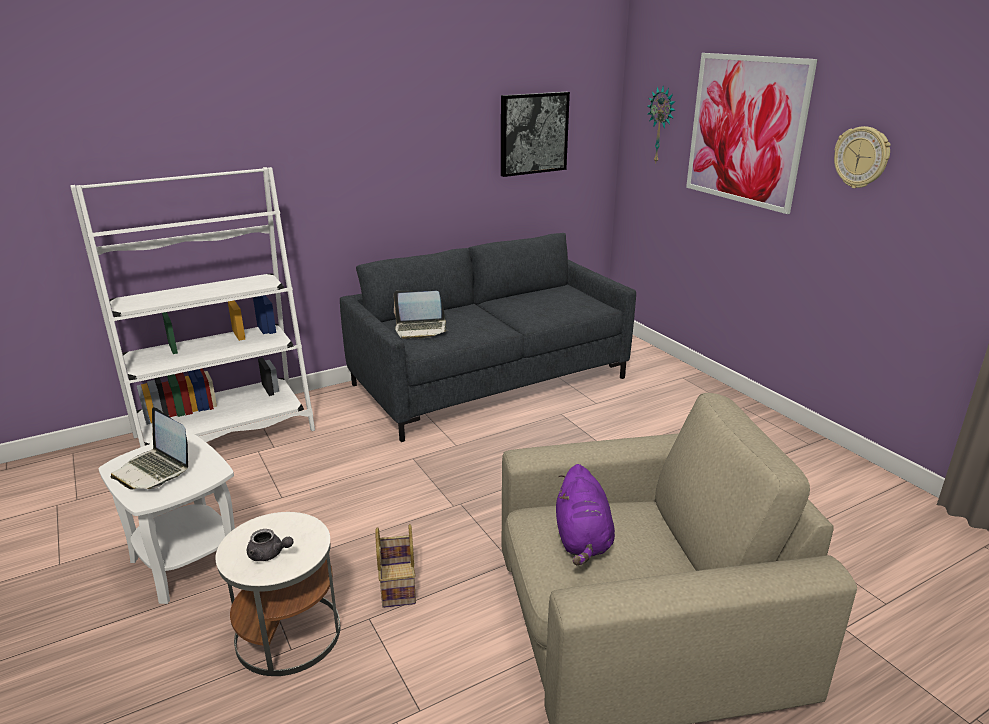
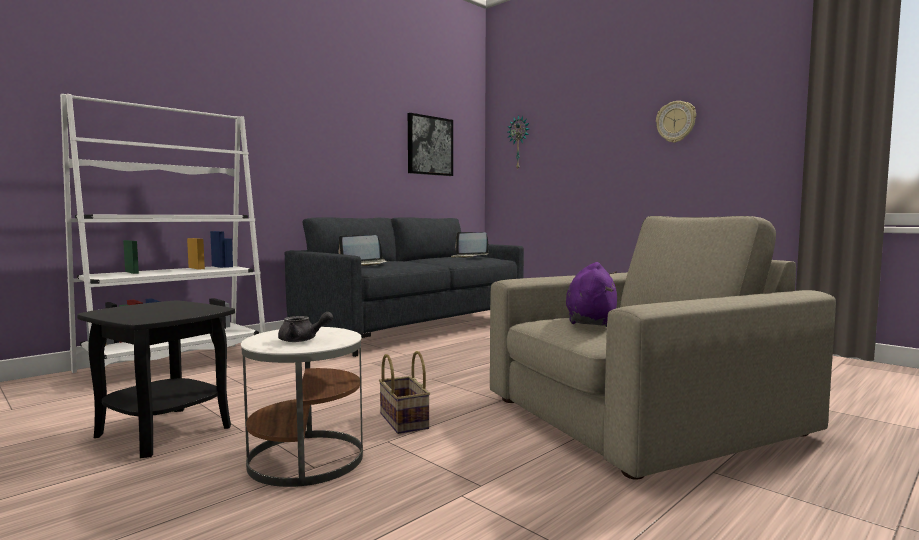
camera: 15 degrees left, 20 degrees down
white side table [99,434,235,604] -> black side table [77,300,235,458]
laptop [111,407,188,490] -> laptop moved to [451,232,488,258]
purple plush toy [556,464,615,565] -> purple plush toy turned 150 degrees counterclockwise [566,262,617,327]
picture [686,53,818,214] -> none

